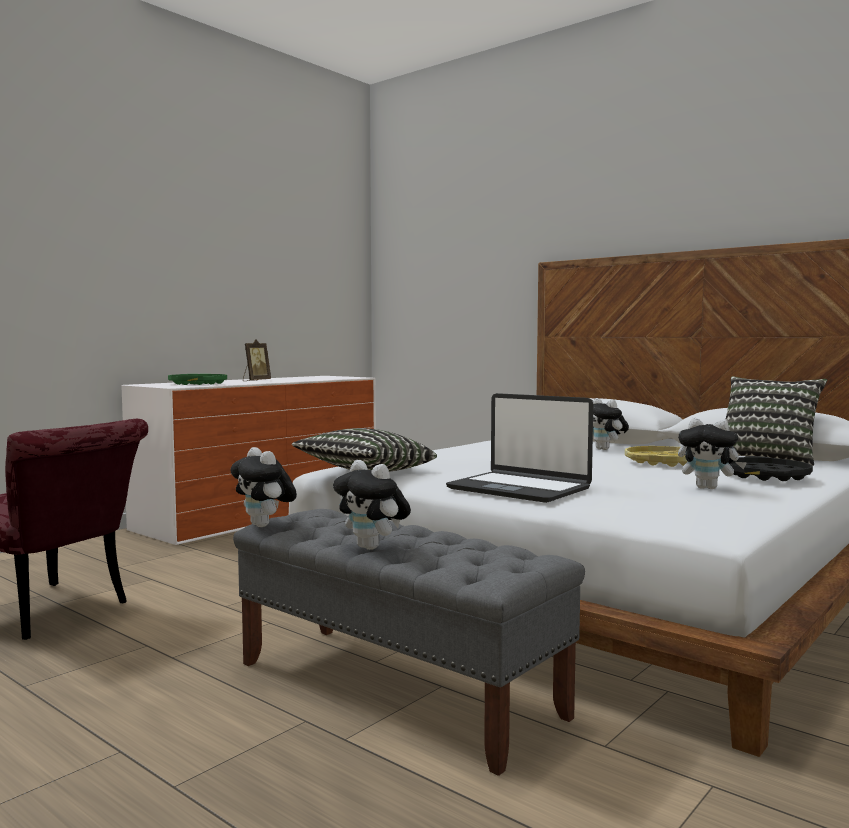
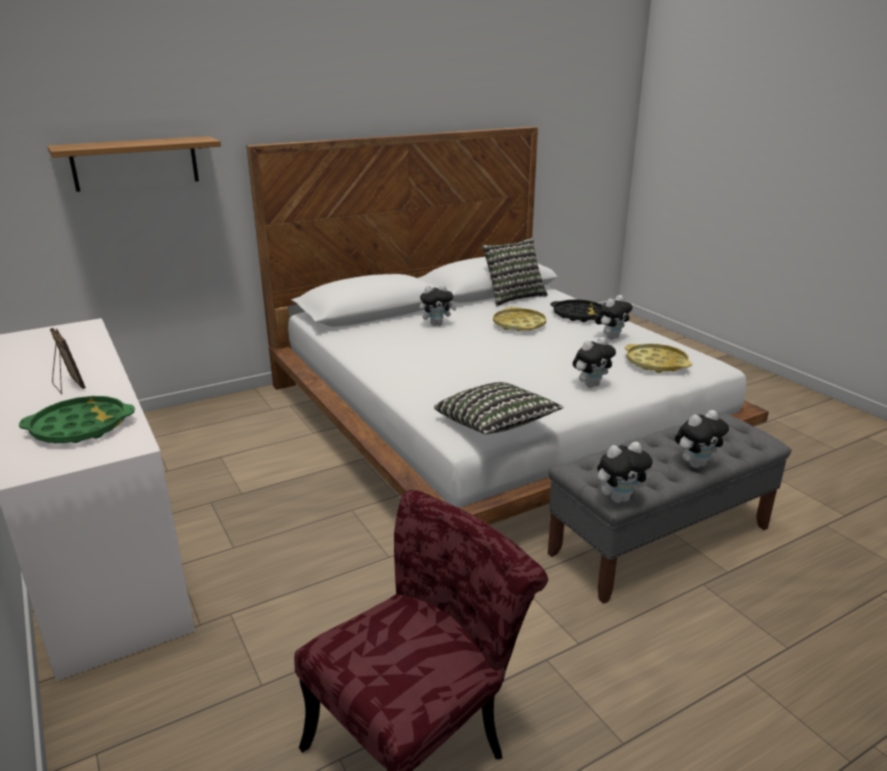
camera: 70 degrees left, 20 degrees up
laptop [446,393,593,503] -> plush toy [573,337,616,388]
none -> shelf [47,136,221,192]
none -> yellow tray [625,343,692,373]

